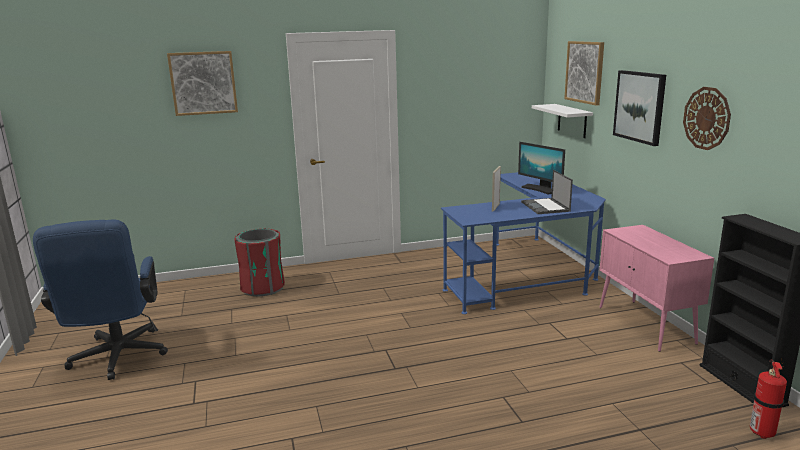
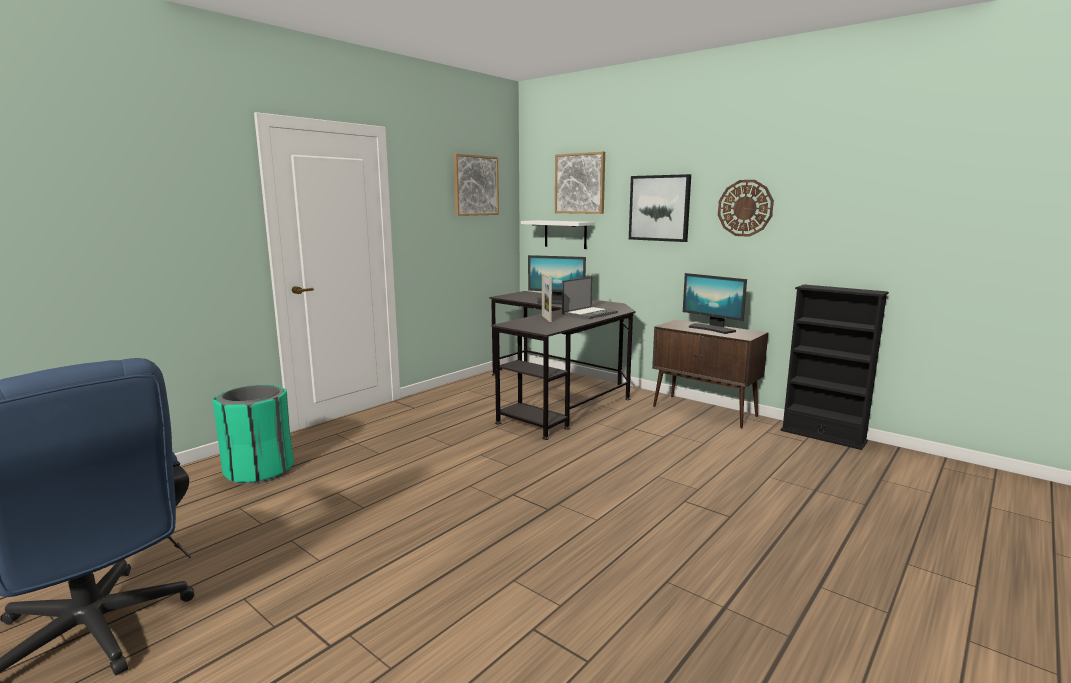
camera: 35 degrees left, 5 degrees down
picture [167,51,238,116] -> picture moved to [453,153,499,216]
red trash can [234,229,285,296] -> green trash can [213,385,294,485]
blue desk [441,172,606,314] -> black desk [489,291,635,440]
laptop [521,170,573,214] -> laptop turned 90 degrees counterclockwise [562,277,618,319]
pink cabinet [600,225,714,352] -> brown cabinet [652,320,768,428]
fire extinguisher [750,358,787,439] -> none
none -> monitor [683,273,747,334]

